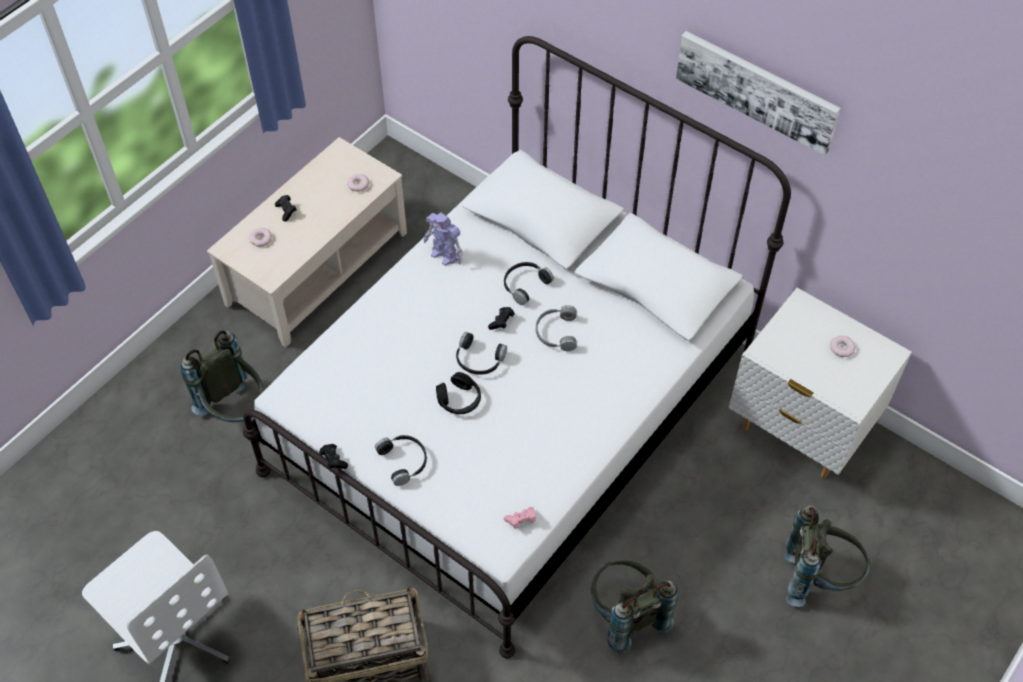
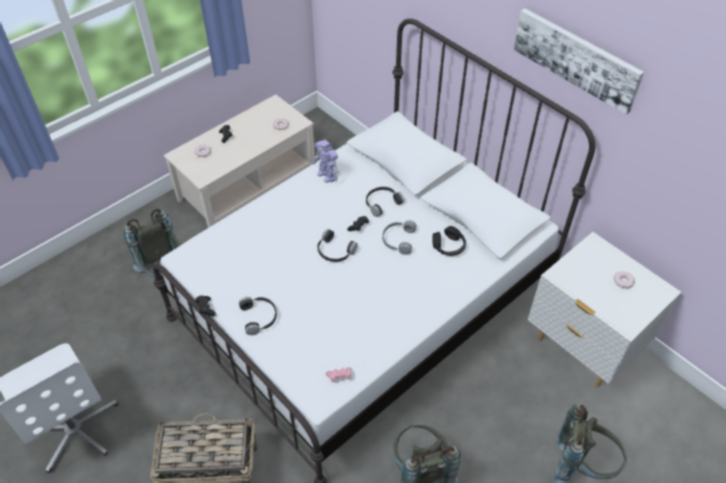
camera: 10 degrees right, 5 degrees down
black headphones [436,372,481,414] -> black headphones moved to [432,226,466,256]

